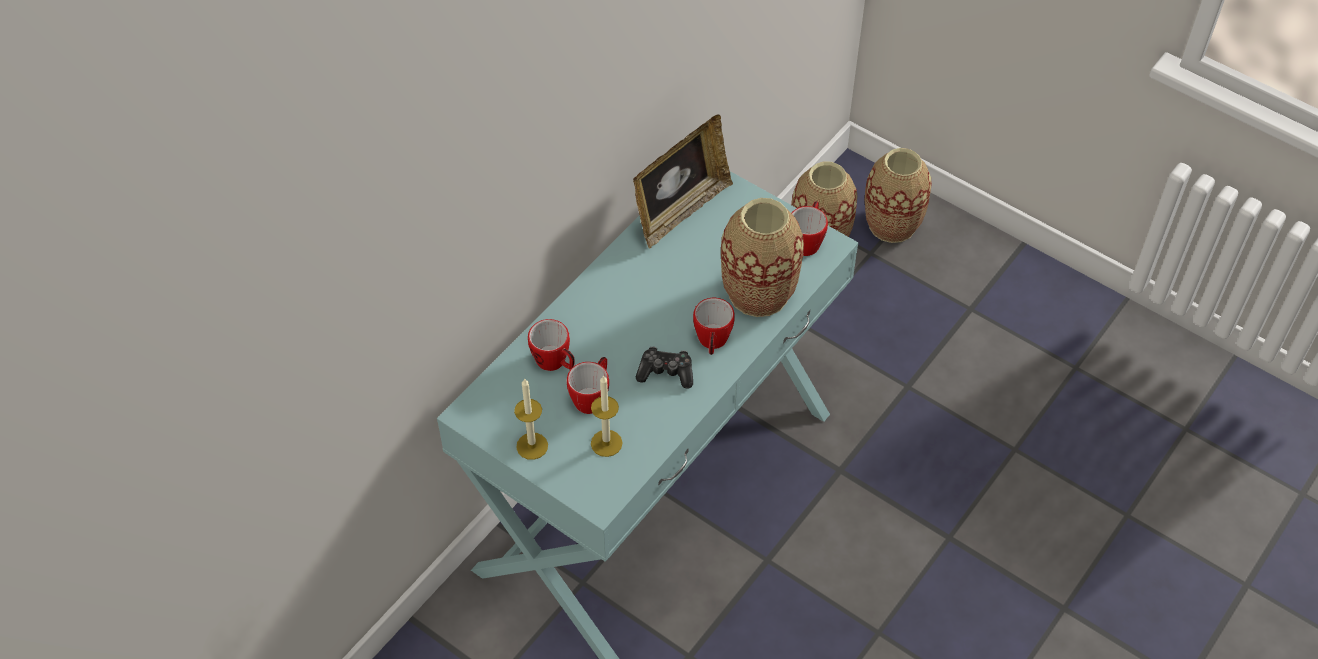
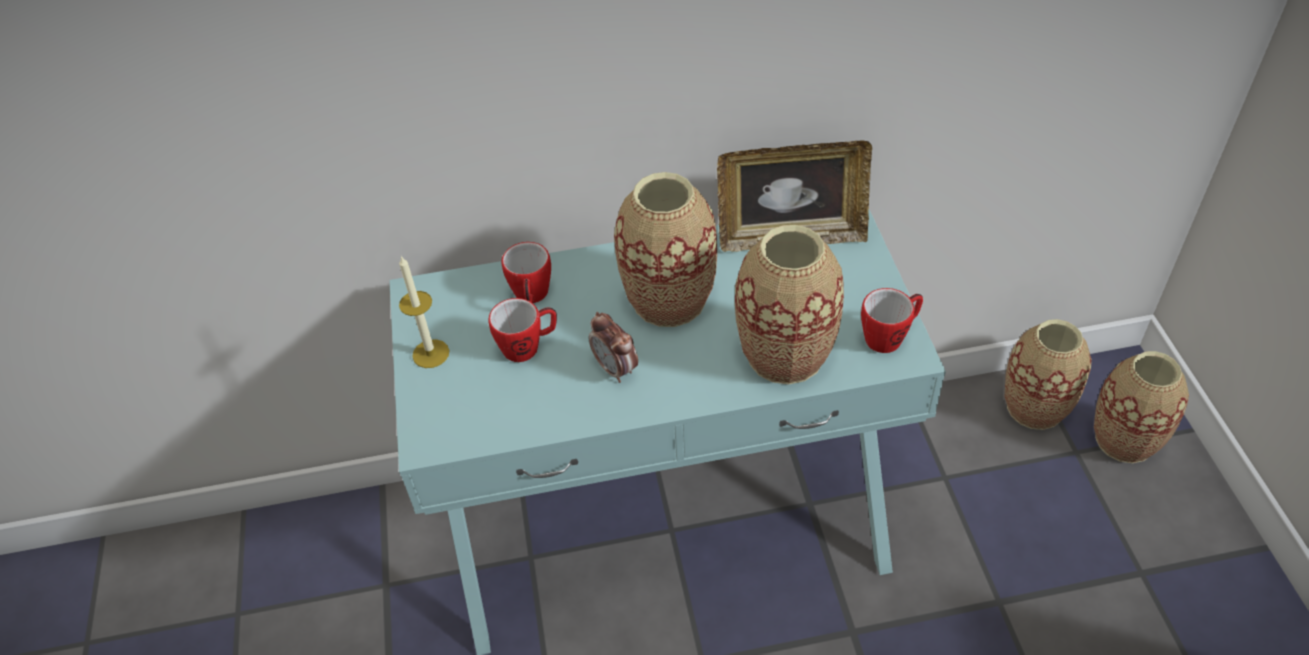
camera: 45 degrees right, 5 degrees down
candle [591,375,623,457] -> none
game controller [636,347,693,388] -> alarm clock [589,312,638,383]
mug [693,298,735,355] -> none
none -> vase [614,172,717,327]

